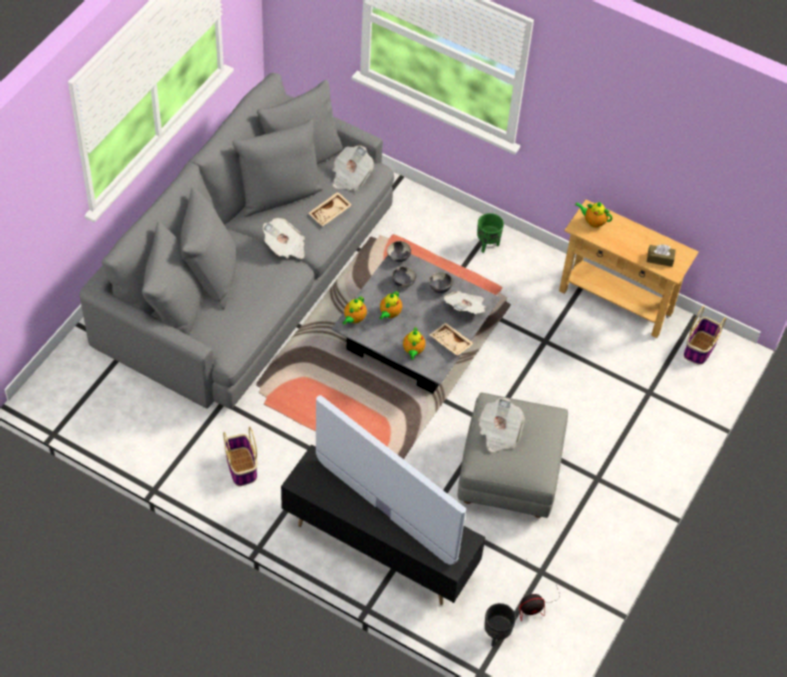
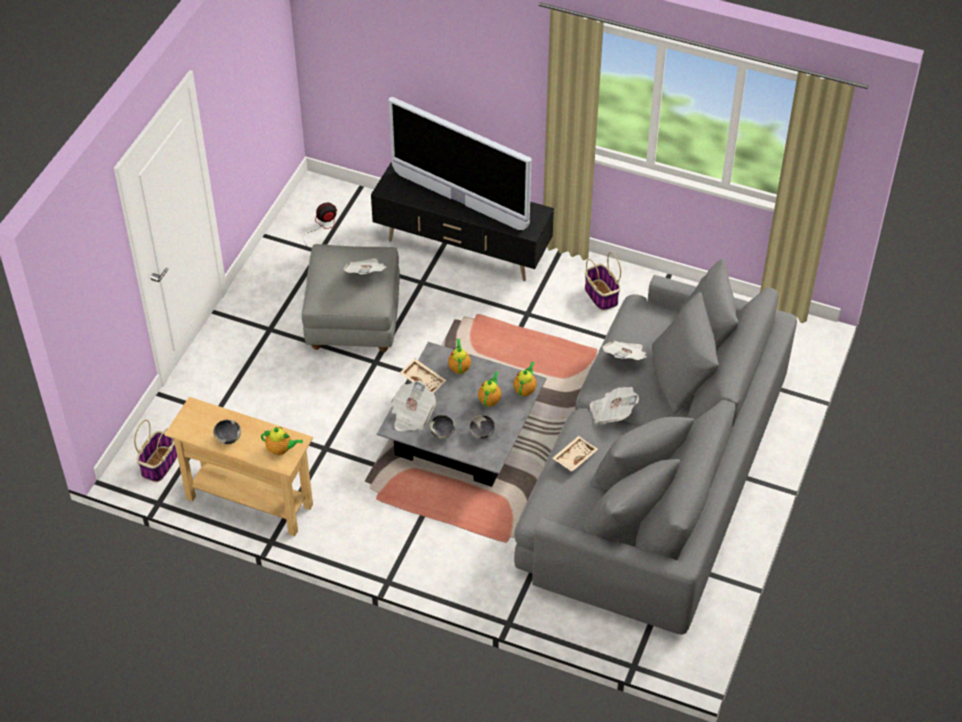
camera: 175 degrees right, 5 degrees down
newspaper [332,145,374,191] -> newspaper moved to [603,341,647,360]
bowl [387,241,411,262] -> bowl moved to [213,420,241,444]
green planter [477,213,504,253] -> none
black planter [484,603,516,647] -> none
brown tissue box [647,244,676,267] -> none

